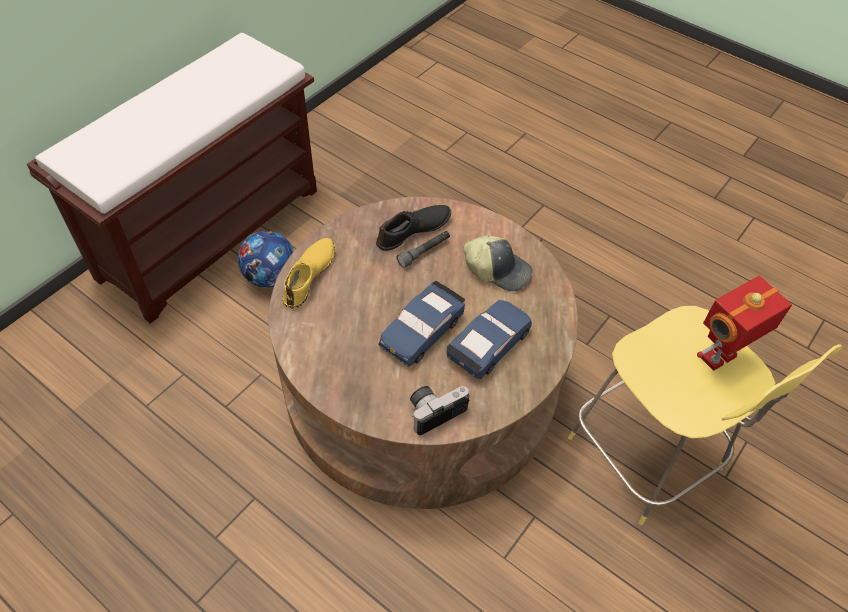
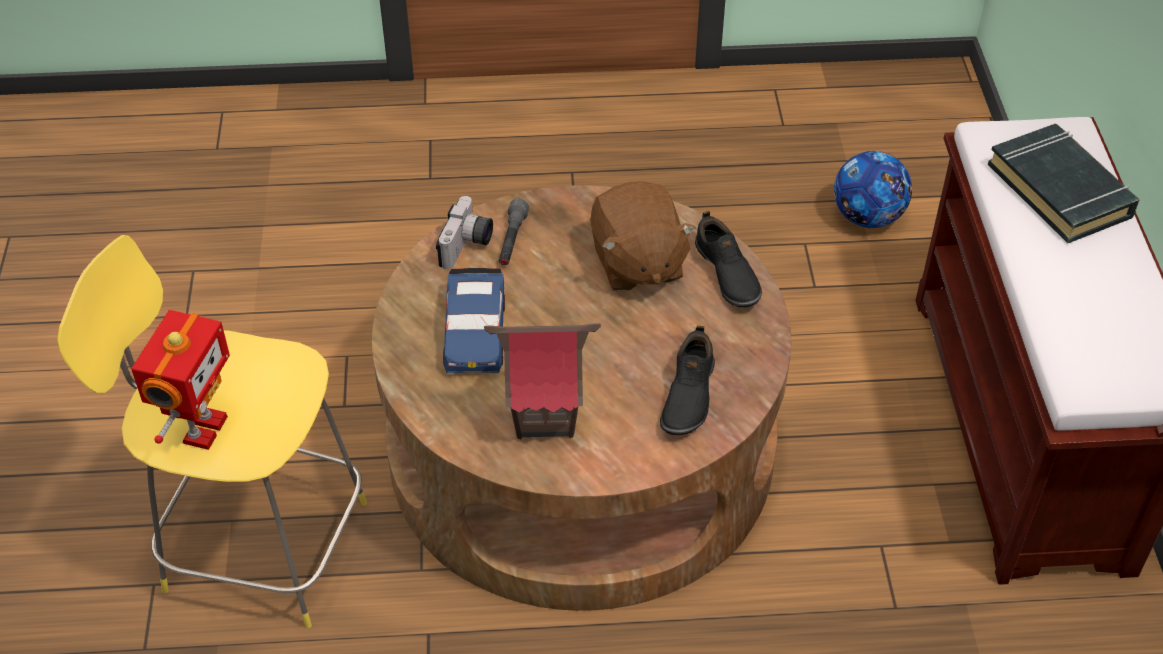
camera: 140 degrees right, 5 degrees down
football [237,231,294,287] -> football moved to [834,151,912,228]
yellow shoe [282,238,335,309] -> black shoe [695,211,762,307]
blue toy car [378,281,465,367] -> none
grey flashlight [397,231,450,268] -> grey flashlight moved to [499,199,529,265]
cap [464,235,532,291] -> toy house [484,323,601,439]
none -> brown plush toy [590,181,696,292]
none -> black book [988,124,1140,243]

